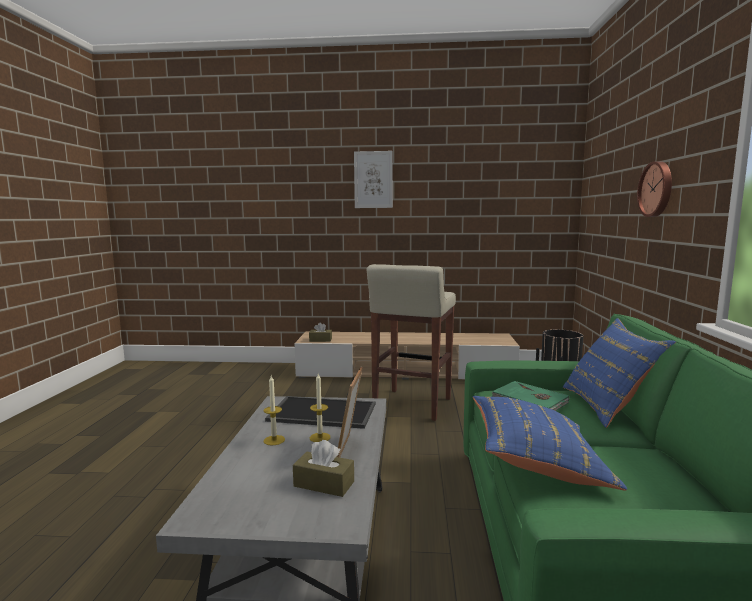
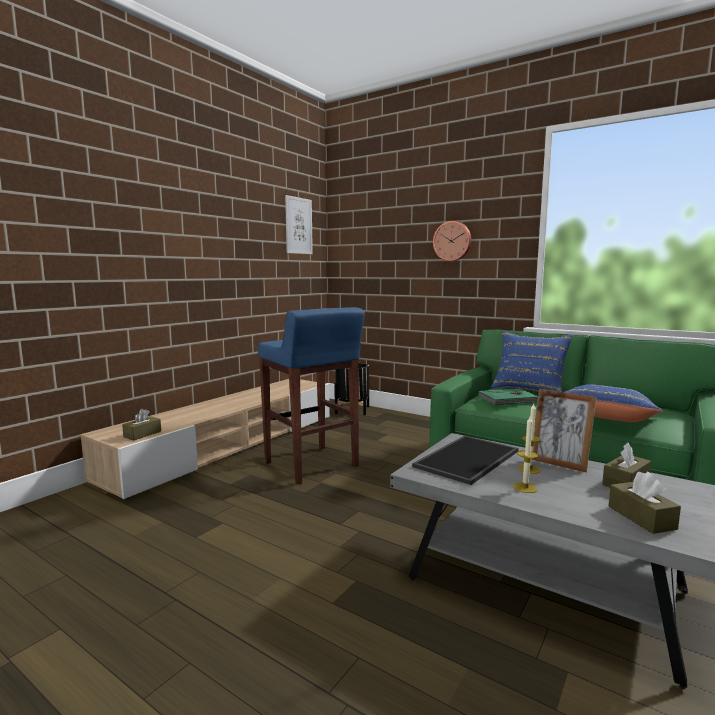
camera: 60 degrees left, 0 degrees up
picture [354,151,393,208] -> picture moved to [285,195,313,254]
beige stool [367,264,456,421] -> blue stool [258,307,365,484]
none -> brown tissue box [609,472,681,534]

